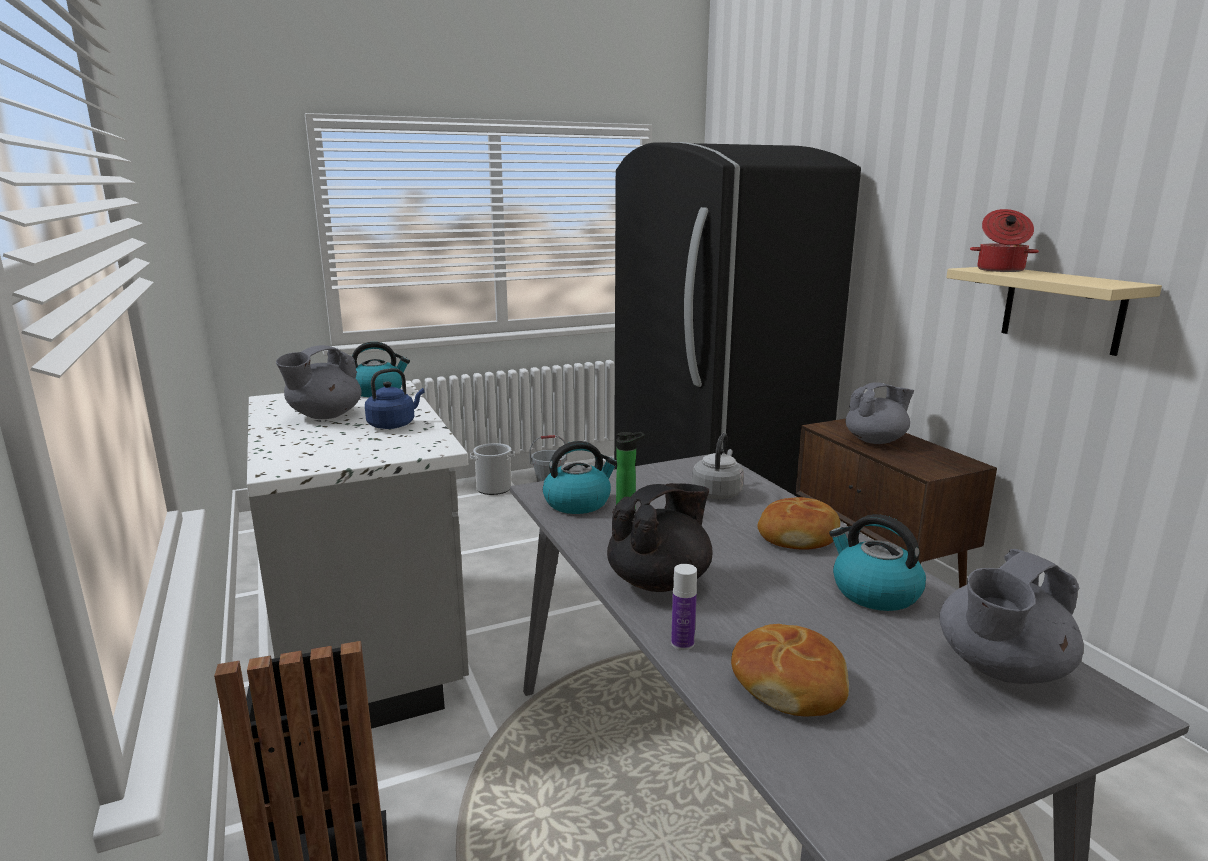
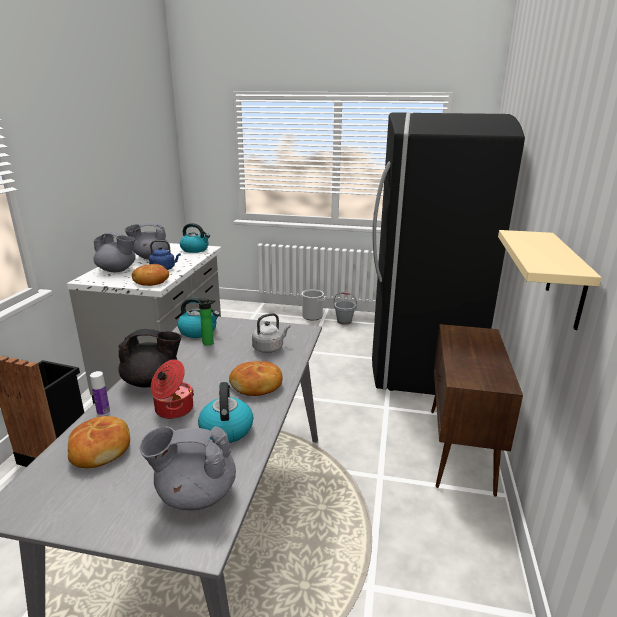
camera: 35 degrees right, 5 degrees up
grey teapot [846,382,914,444] -> grey teapot moved to [94,232,135,273]
cooking pot [970,209,1039,272] -> cooking pot moved to [151,359,194,419]
none -> bread [132,264,169,286]

